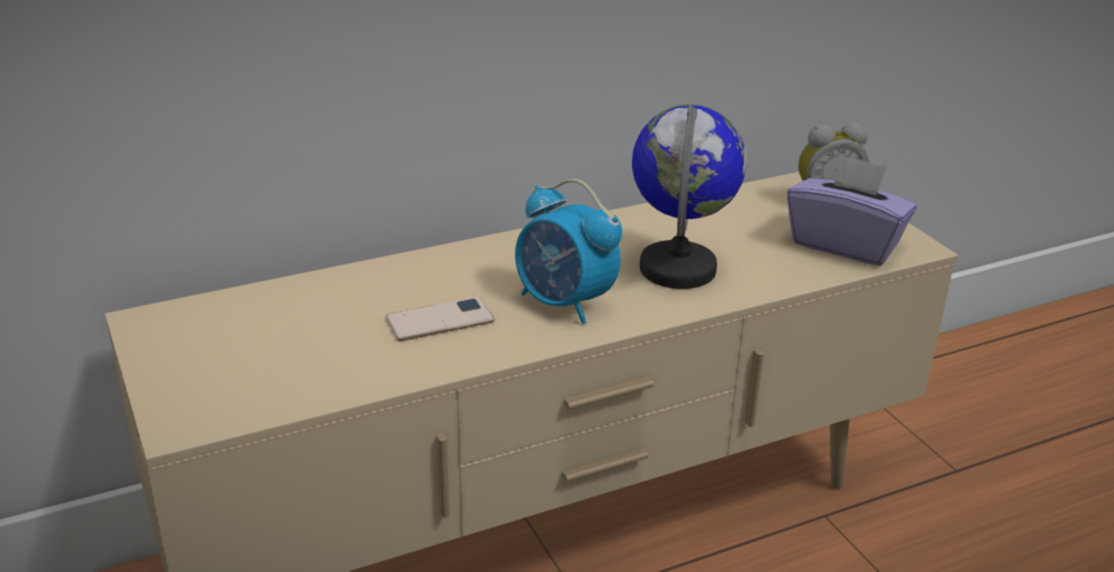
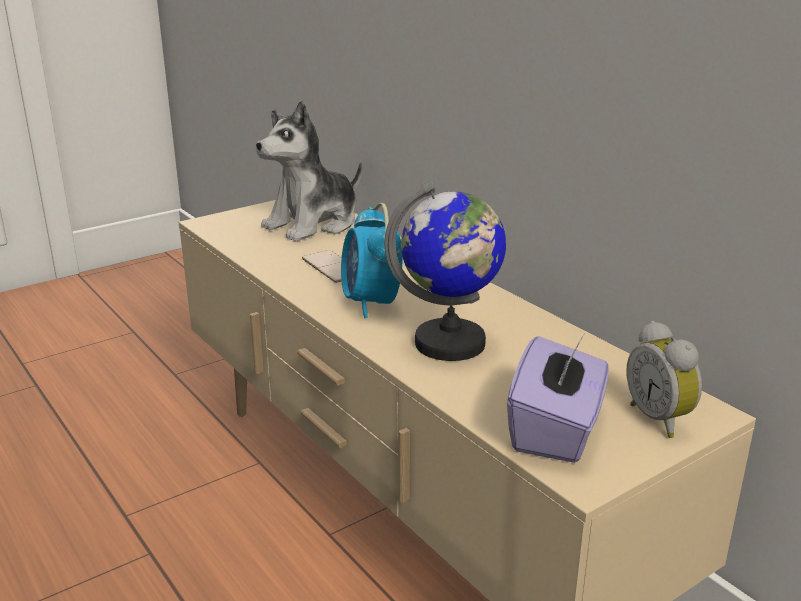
camera: 80 degrees right, 5 degrees down
alarm clock [515,179,622,324] -> alarm clock turned 45 degrees counterclockwise [341,203,403,318]
none -> plush toy [256,100,362,242]

